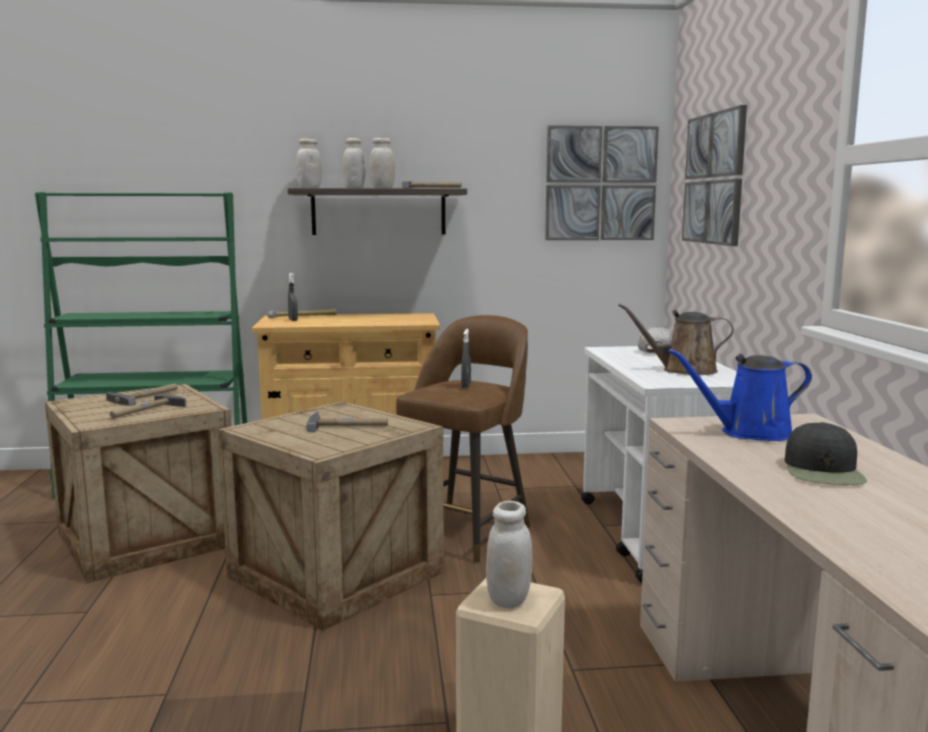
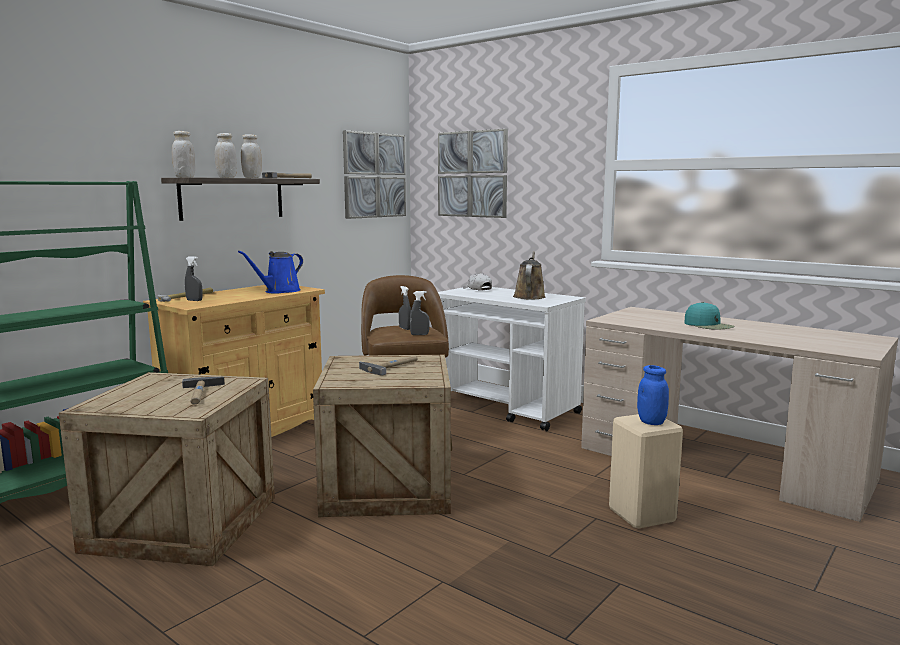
camera: 45 degrees left, 0 degrees up
hammer [106,384,178,406] -> none
white jar [486,501,533,609] -> blue jar [637,365,669,425]
brown watering can [618,303,734,375] -> brown watering can turned 135 degrees clockwise [513,251,546,299]
blue watering can [668,349,812,441] -> blue watering can moved to [238,251,303,294]
black cap [785,422,867,485] -> turquoise cap [684,302,735,330]
none -> grey spray bottle [410,291,430,335]

